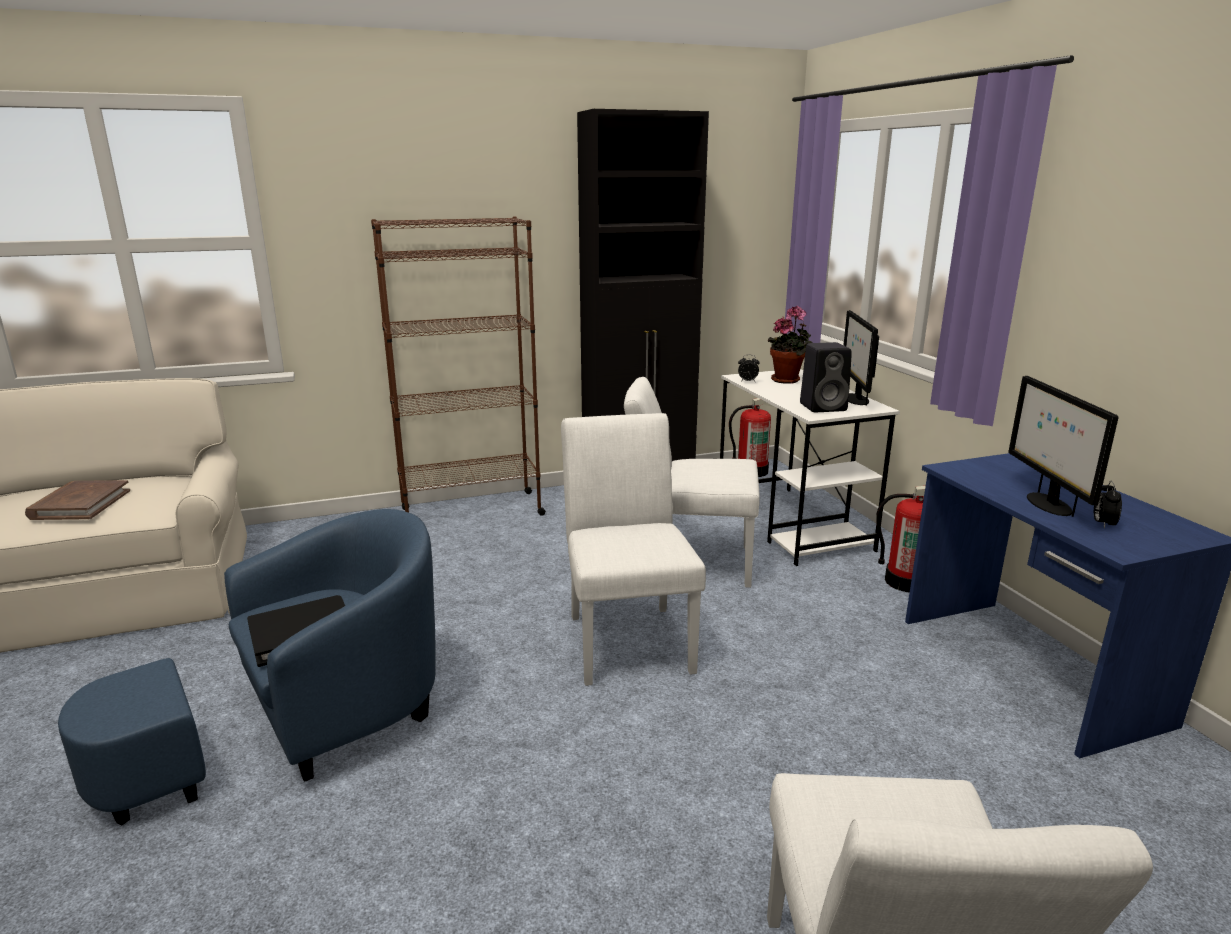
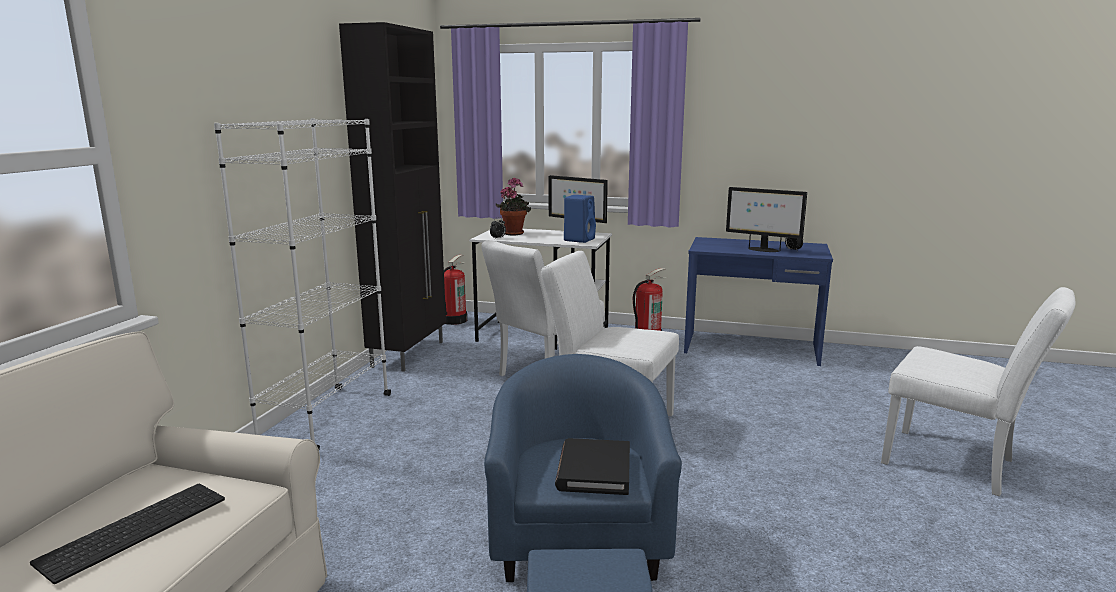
camera: 55 degrees left, 5 degrees down
brown book [25,480,130,520] -> keyboard [30,484,225,584]
brown bookcase [371,217,546,516] -> white bookcase [214,118,391,449]
black speaker [800,342,852,412] -> blue speaker [564,195,596,243]

